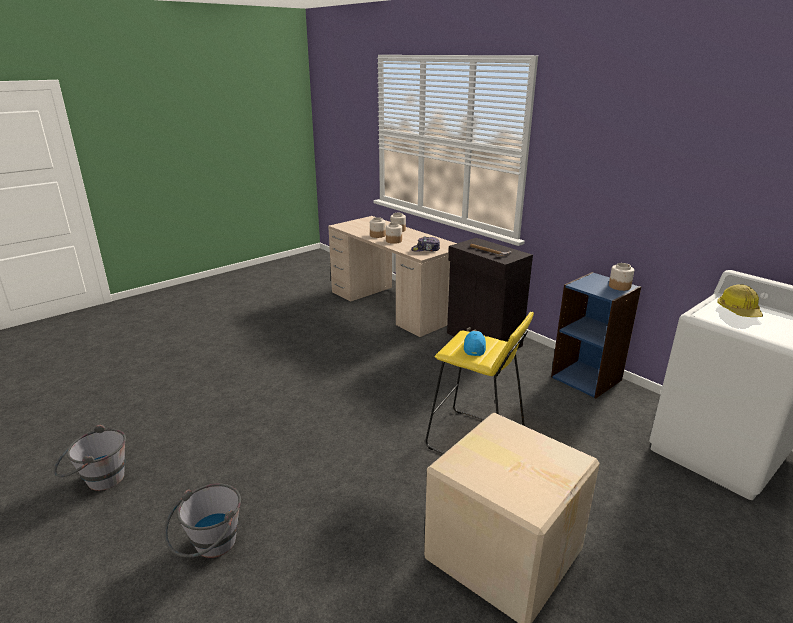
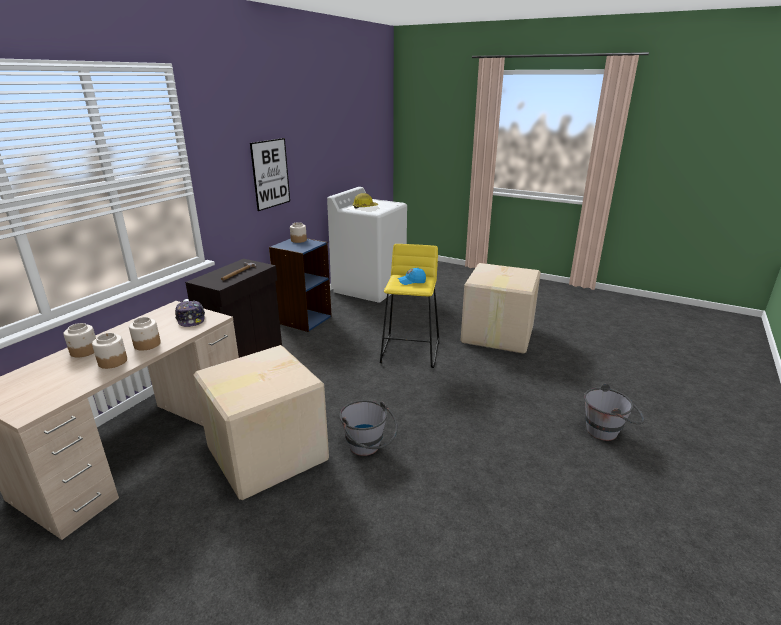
camera: 110 degrees left, 0 degrees up
grey bucket [54,424,126,491] -> grey bucket moved to [339,400,398,456]
none -> cardboard box [194,345,329,500]
none -> picture [250,138,290,211]

